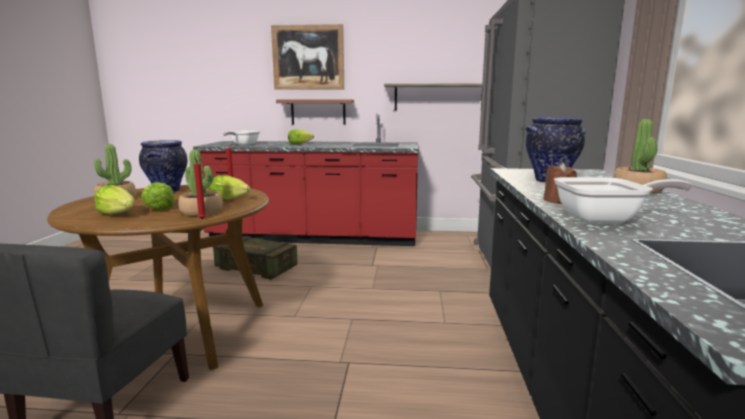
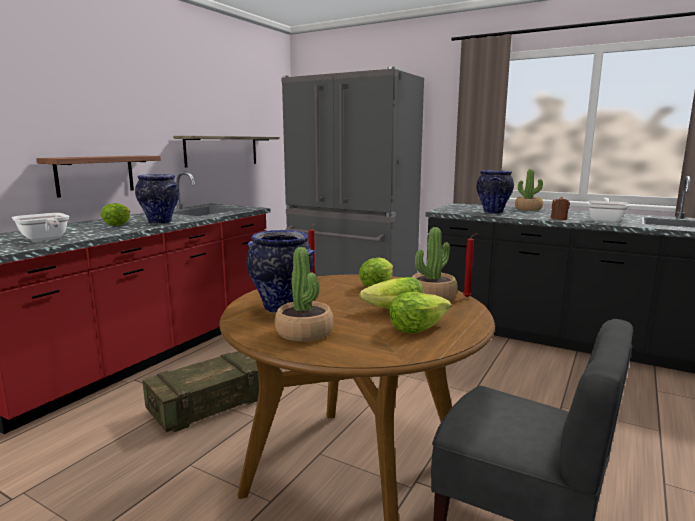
camera: 65 degrees left, 0 degrees up
picture [271,24,344,90] -> none
none -> vase [135,174,179,224]

